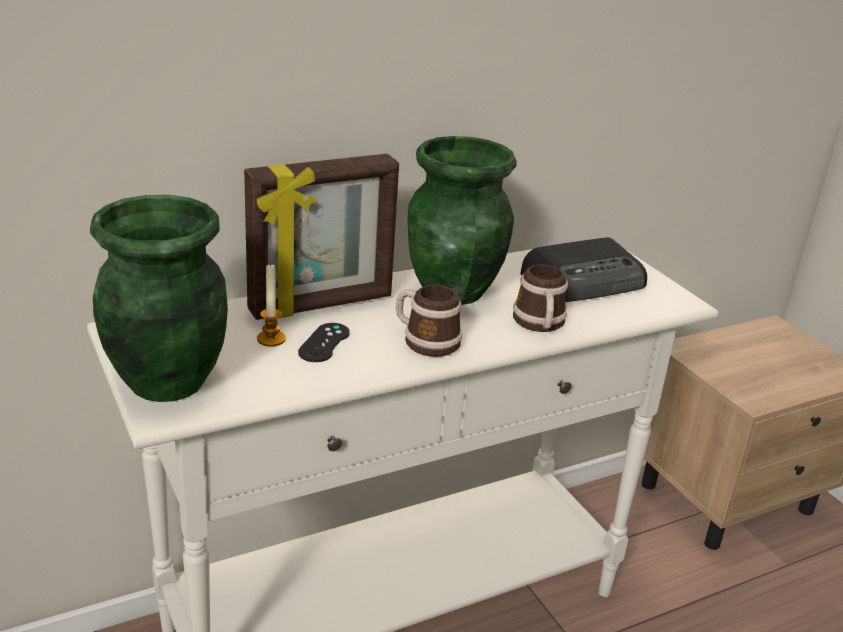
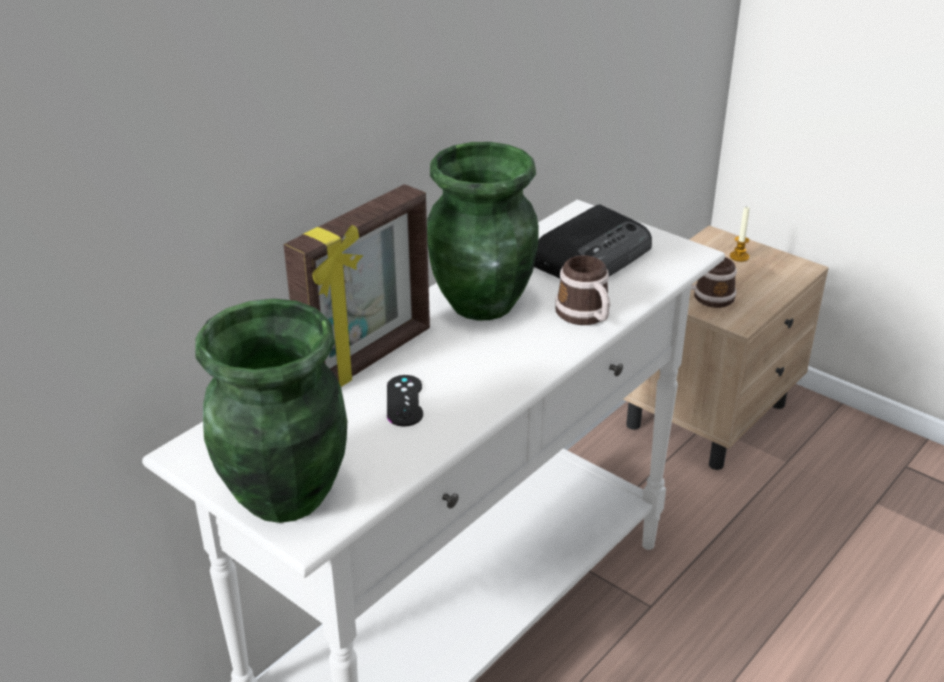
camera: 20 degrees left, 5 degrees up
candle [257,263,286,347] -> candle moved to [730,207,750,262]
mug [396,285,462,357] -> mug moved to [691,257,737,308]

